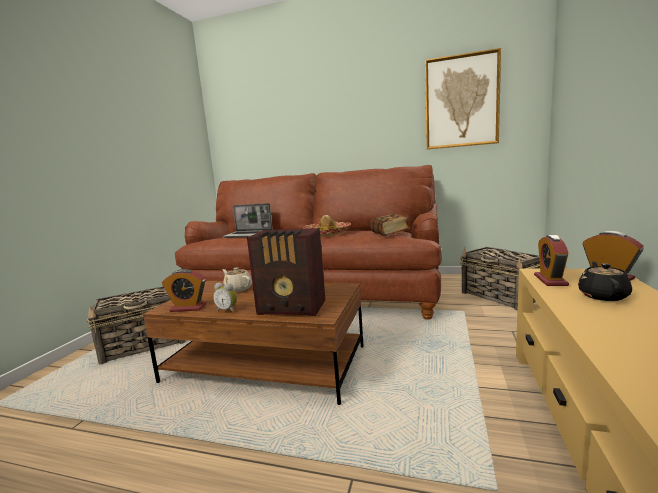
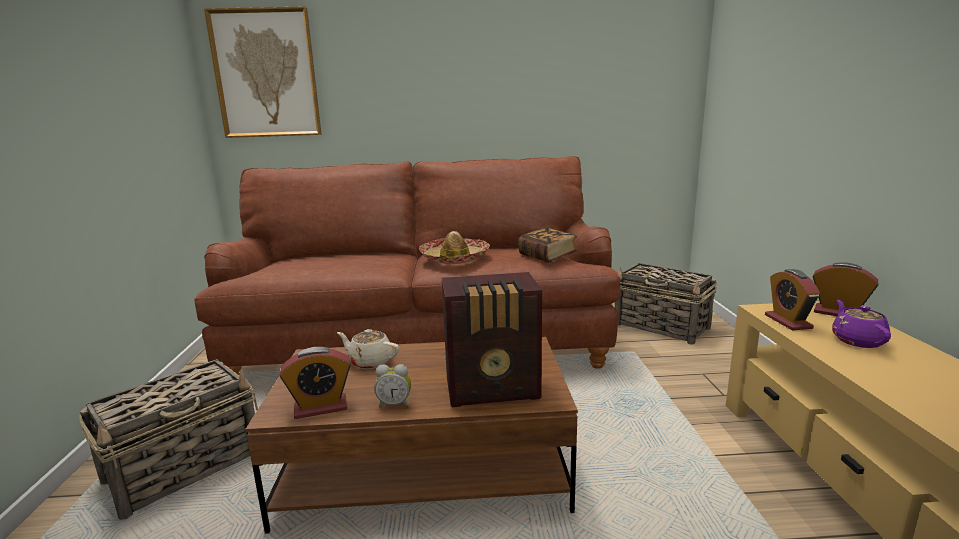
camera: 20 degrees left, 5 degrees up
laptop [223,203,273,238] -> none
picture [425,48,501,149] -> picture moved to [204,6,322,138]
black teapot [578,261,632,301] -> purple teapot [832,300,891,348]

